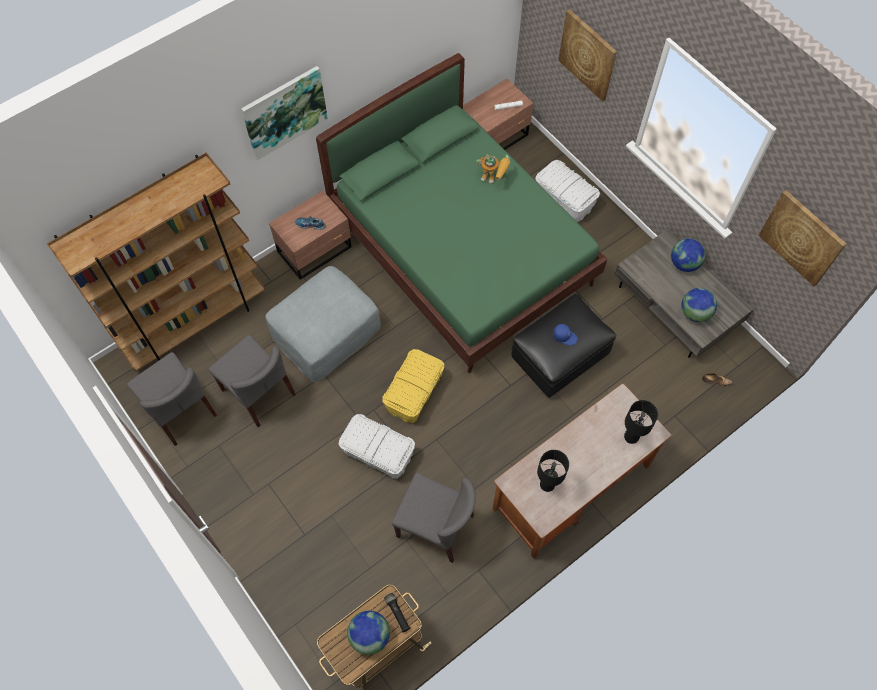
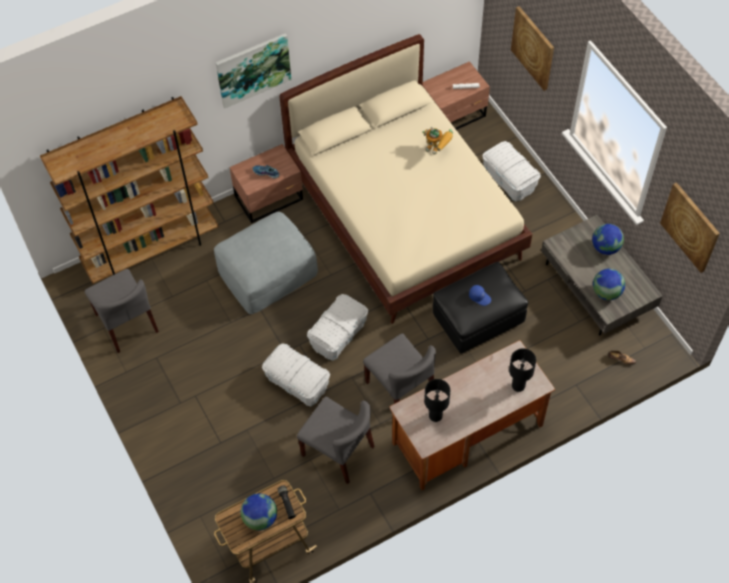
camera: 10 degrees right, 5 degrees down
grey chair [209,335,296,428] -> grey chair moved to [363,333,436,404]
green bed [316,53,608,373] -> beige bed [279,34,532,324]
yellow storage box [382,349,444,423] -> white storage box [307,294,368,360]

